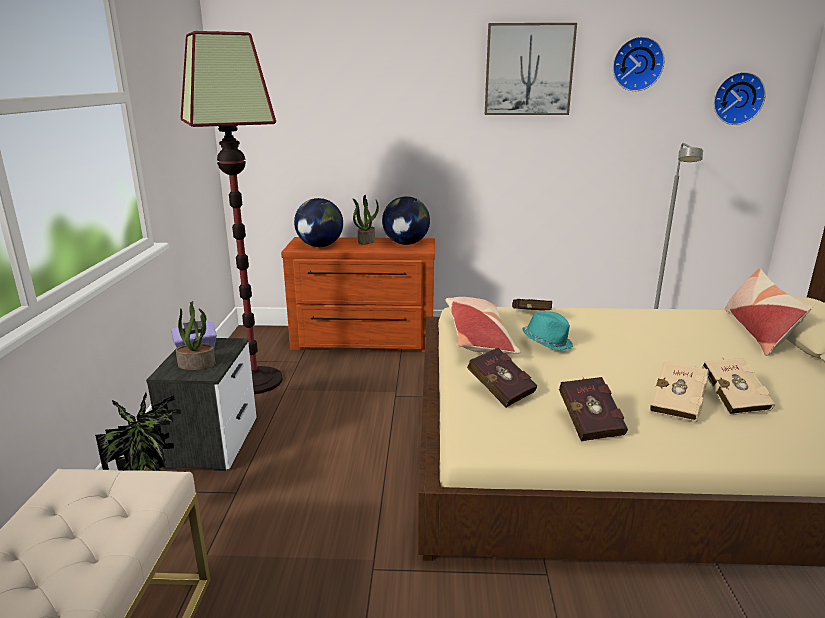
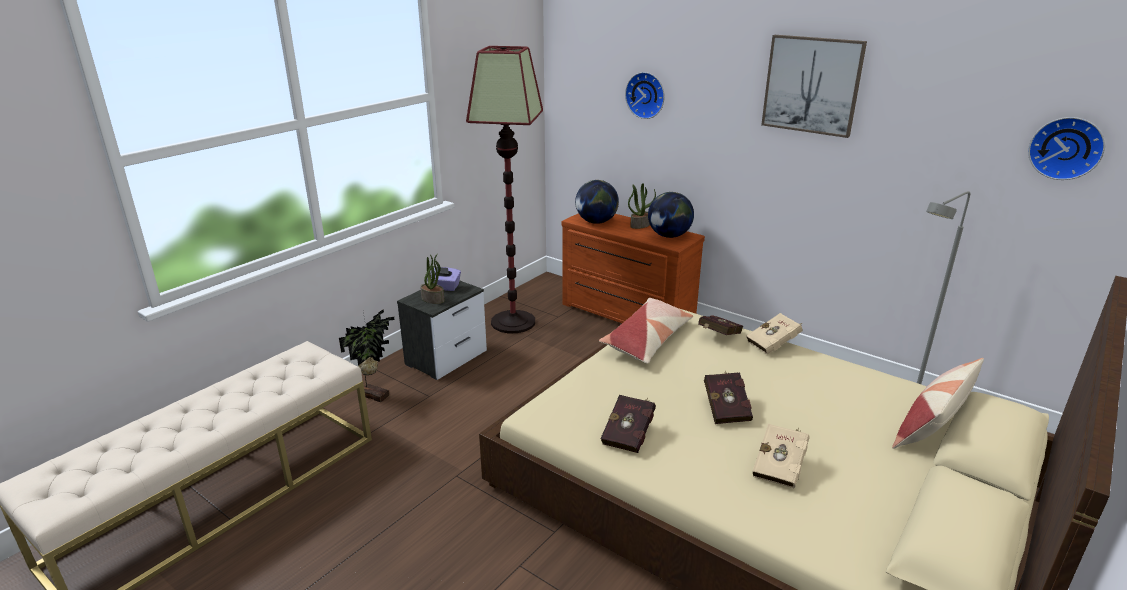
camera: 35 degrees right, 5 degrees up
red book [467,348,537,407] -> red book moved to [704,371,753,424]
turquoise hat [522,311,573,351] -> none
wall clock [613,36,665,91] -> wall clock moved to [625,72,665,119]
beige book [650,361,709,422] -> beige book moved to [746,313,802,355]

